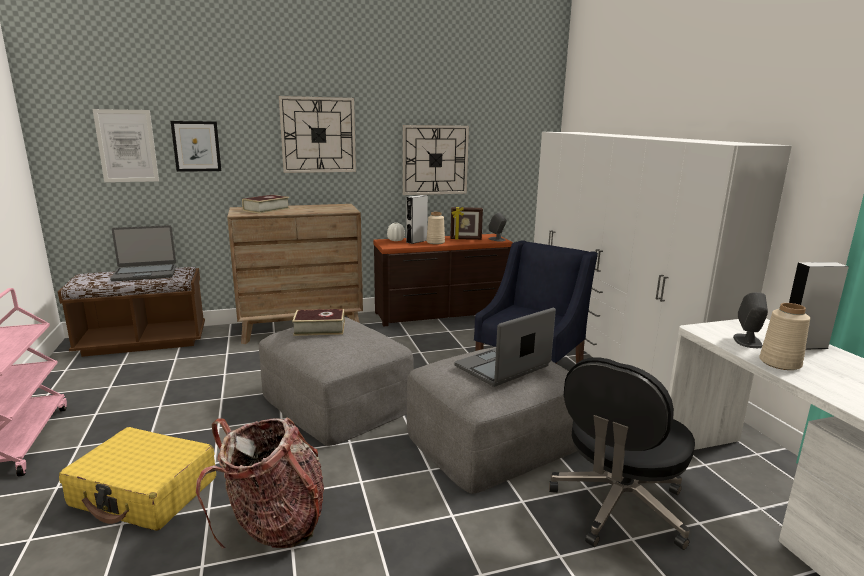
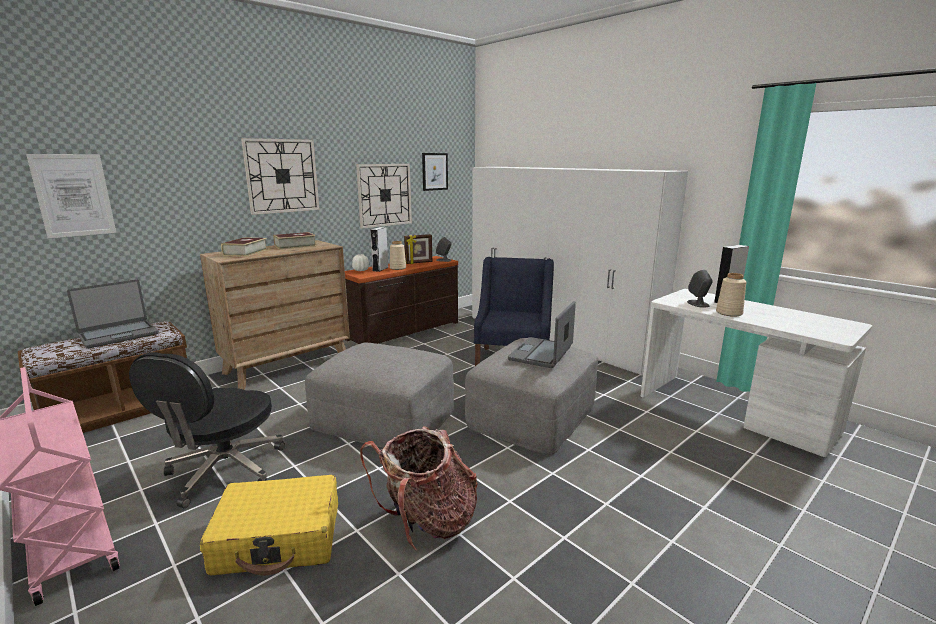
camera: 25 degrees left, 0 degrees up
picture [171,121,221,172] -> picture moved to [422,153,448,191]
book [292,309,345,336] -> book moved to [273,232,316,250]
black office chair [549,357,695,550] -> black office chair moved to [129,352,285,508]

